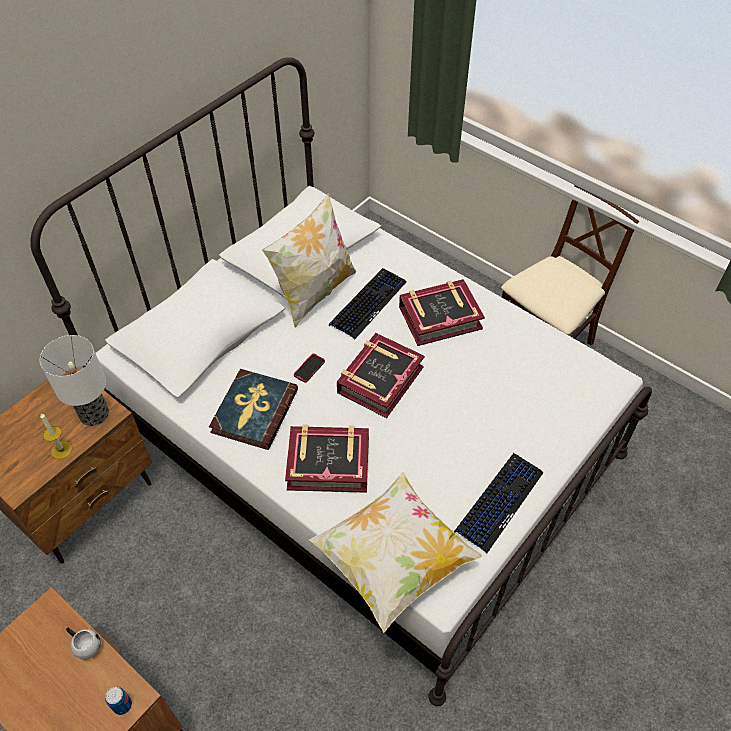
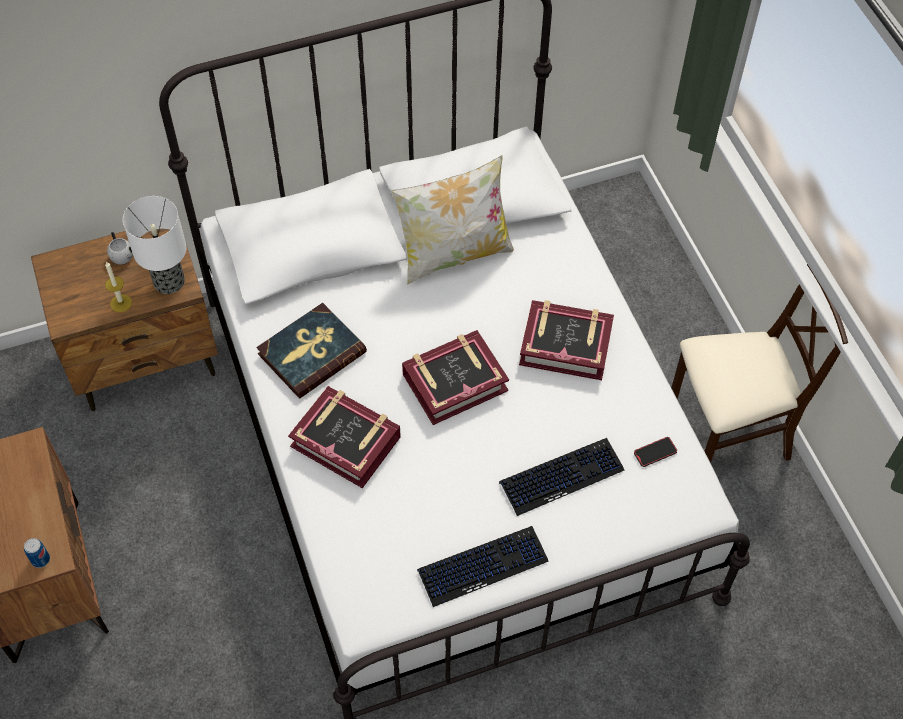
camera: 30 degrees right, 5 degrees up
white mug [66,628,101,660] -> white mug moved to [107,232,133,265]
phone [294,354,325,383] -> phone moved to [634,437,677,467]
pillow [309,472,482,633] -> none
keyboard [329,268,407,339] -> keyboard moved to [499,438,624,516]

